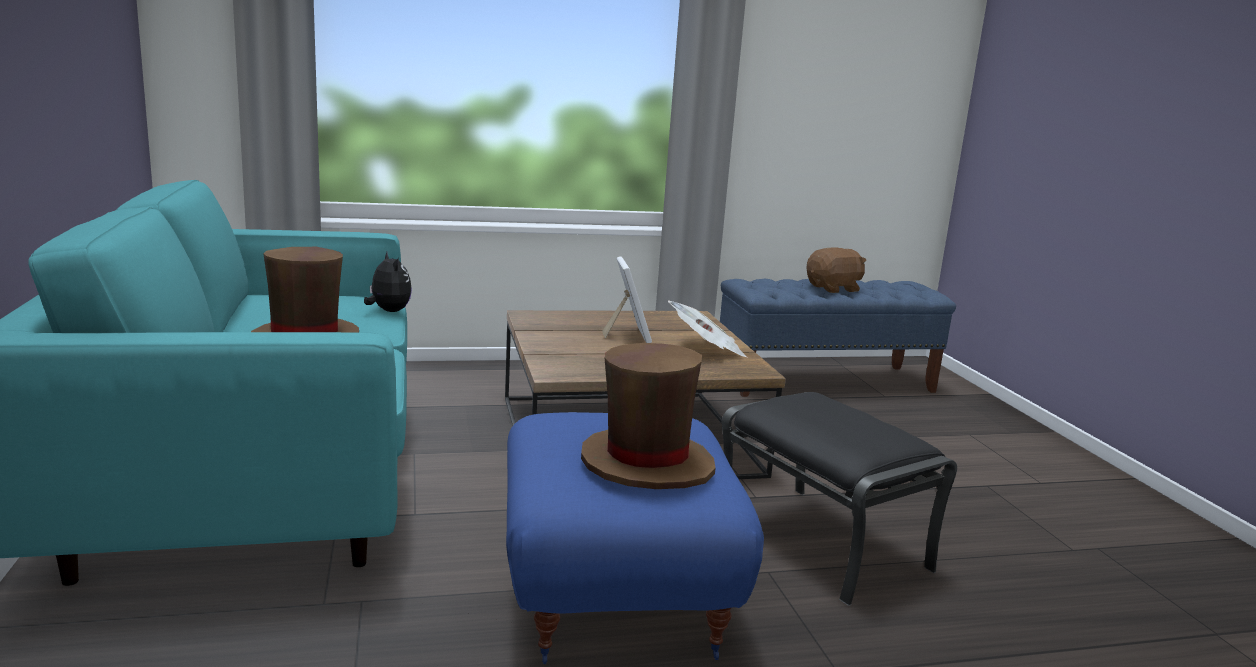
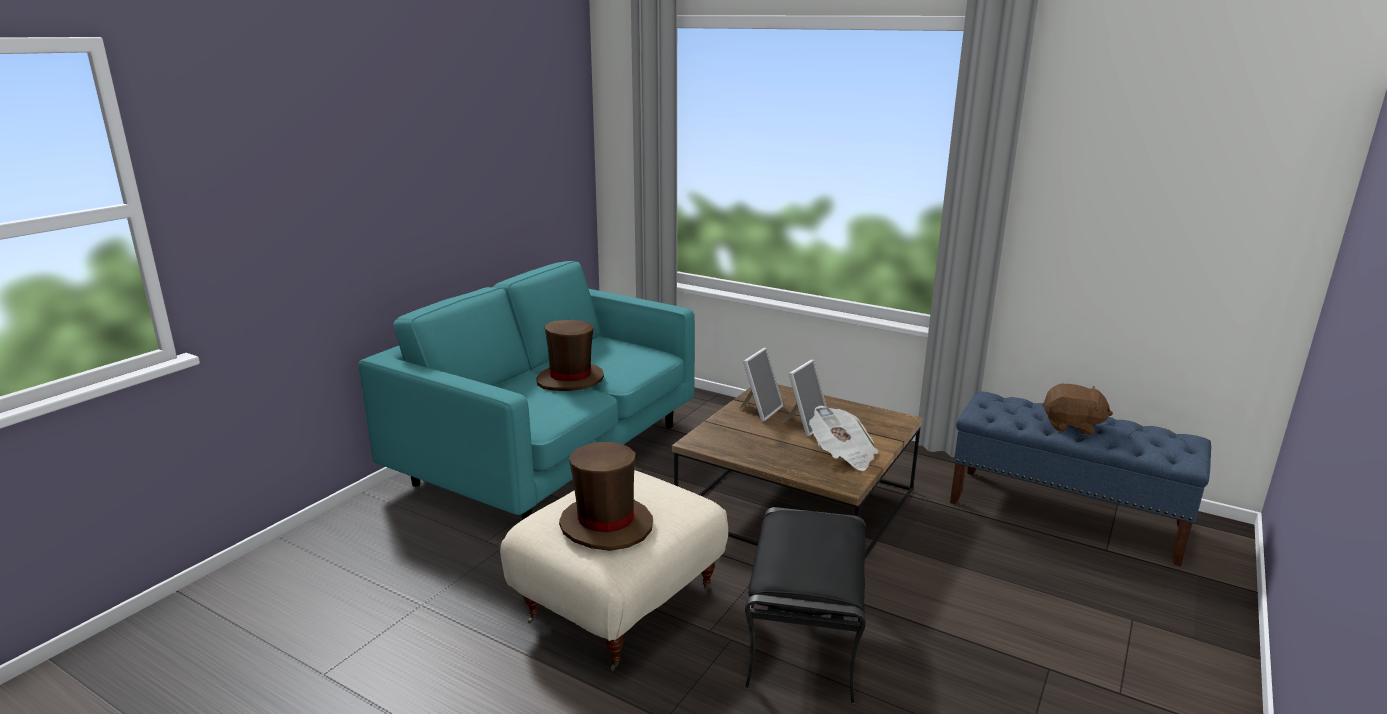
camera: 45 degrees right, 5 degrees up
plush toy [364,252,412,312] -> none
blue ottoman [506,412,764,664] -> beige ottoman [500,470,728,671]
none -> picture frame [739,348,784,422]

